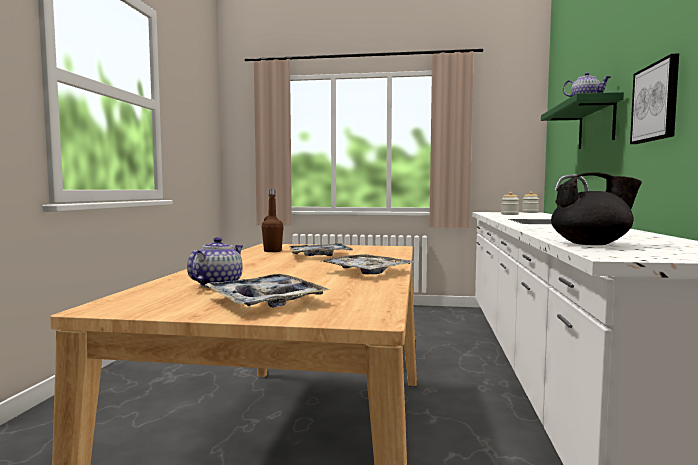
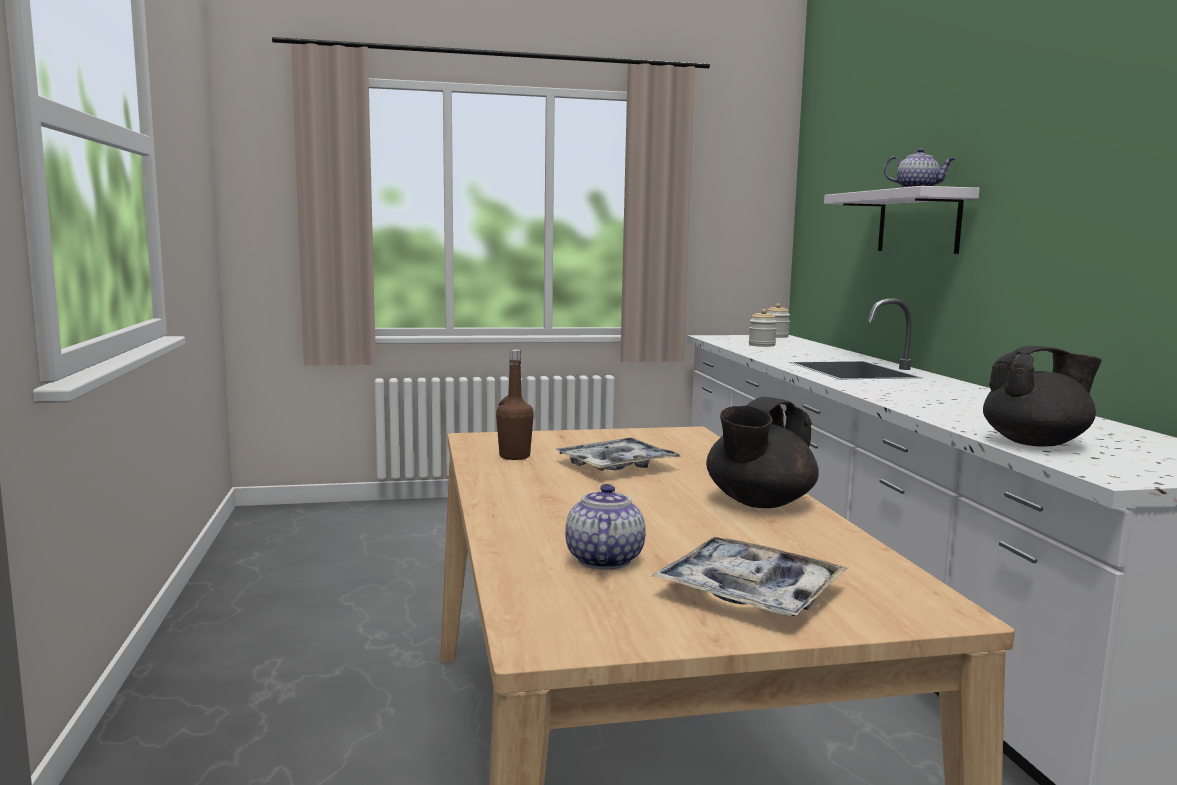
camera: 20 degrees left, 5 degrees up
tray [320,254,415,274] -> black teapot [706,397,819,508]
green shelf [541,92,624,149] -> white shelf [824,186,980,254]
picture [630,53,679,144] -> none

